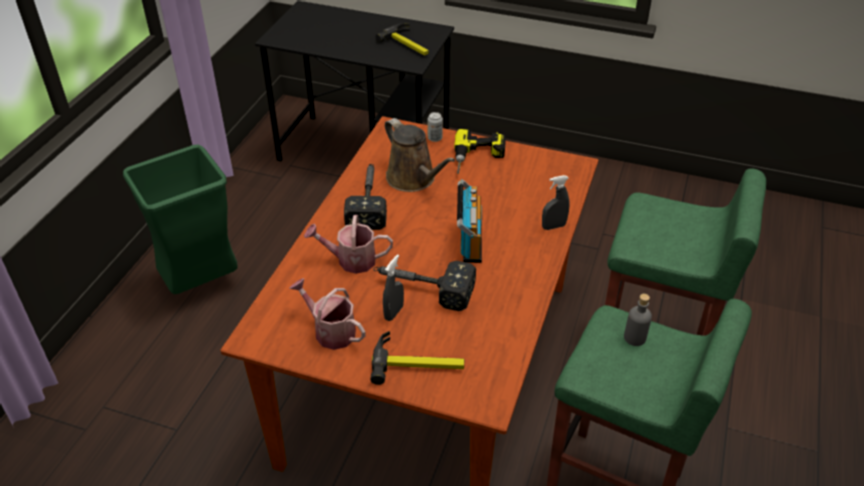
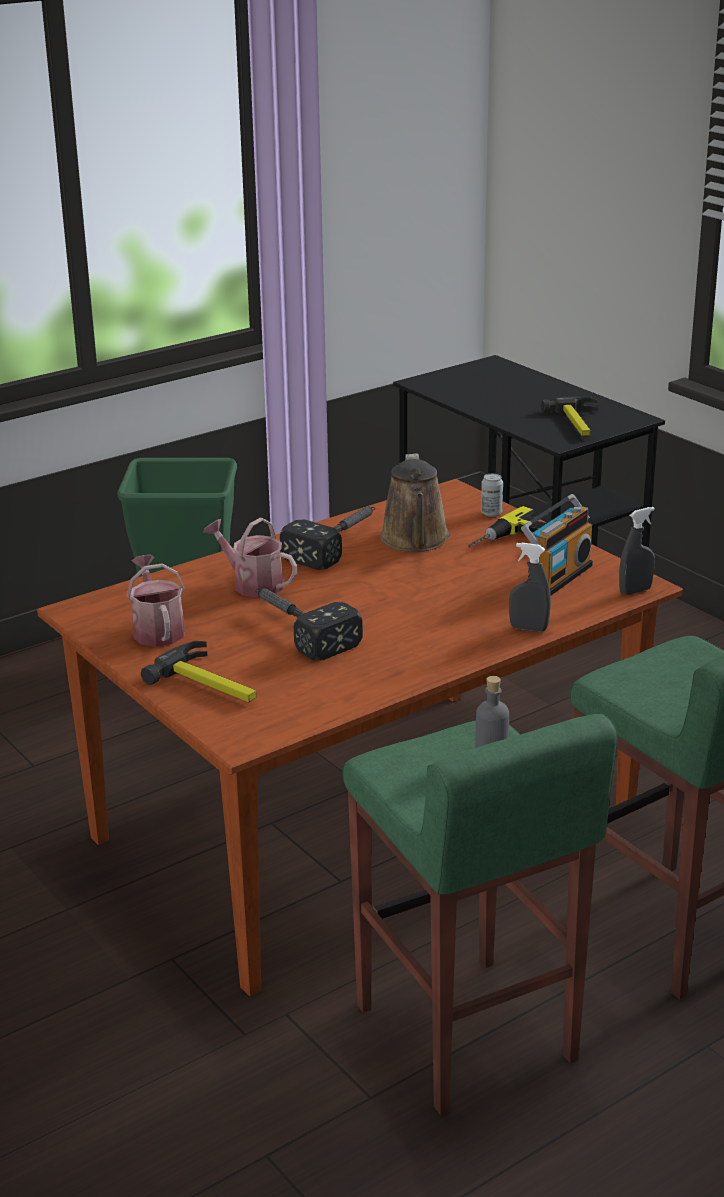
camera: 35 degrees right, 15 degrees down
grey spray bottle [383,254,404,321] -> grey spray bottle moved to [619,507,655,595]
radio [457,179,482,263] -> radio moved to [521,494,593,595]

